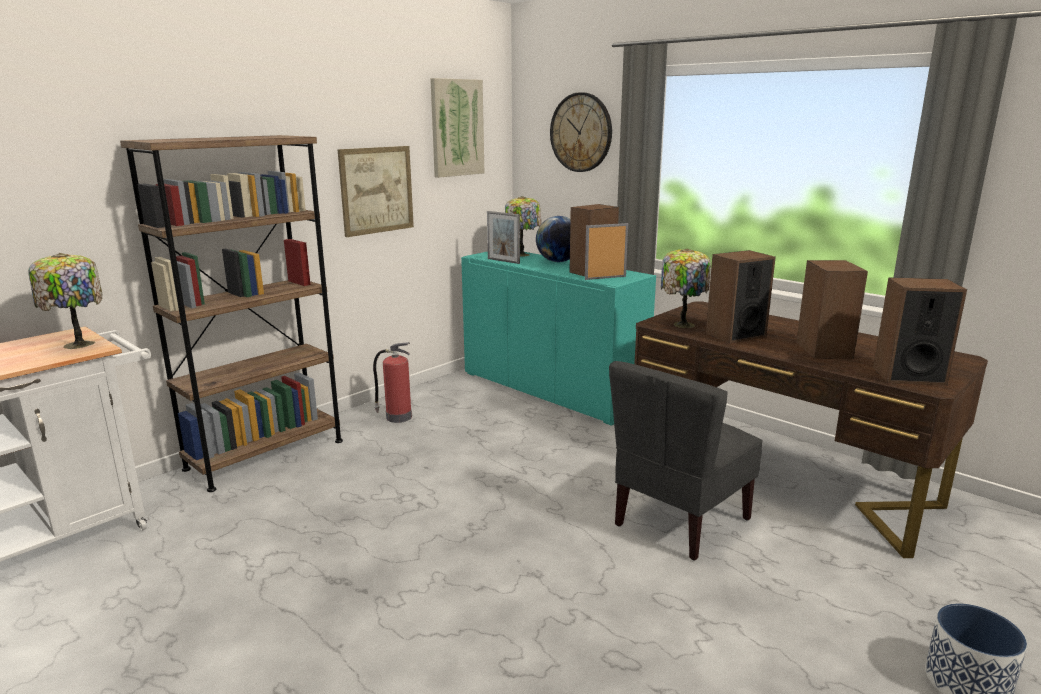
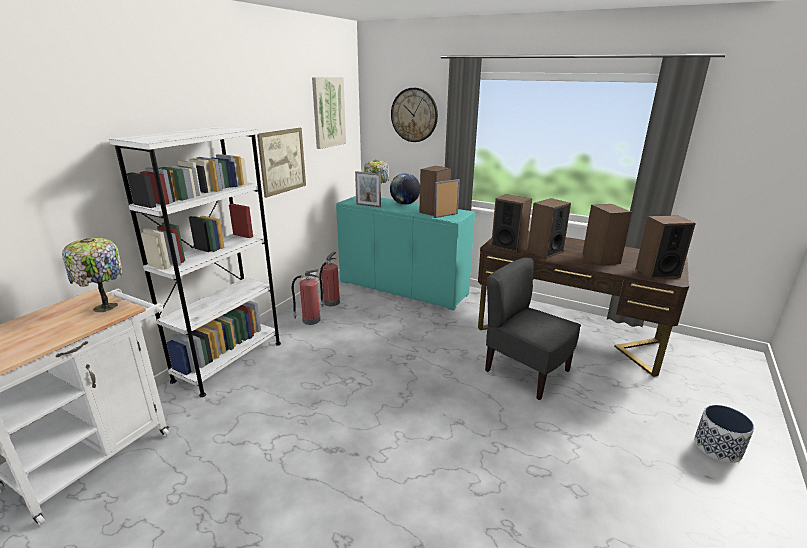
camera: 15 degrees left, 5 degrees up
brown bookcase [120,135,343,492] -> white bookcase [109,126,281,397]
grey chair [609,361,763,560] -> grey chair turned 105 degrees clockwise [485,257,581,400]
table lamp [661,249,711,328] -> speaker [491,194,532,253]
none -> fire extinguisher [319,252,340,307]

